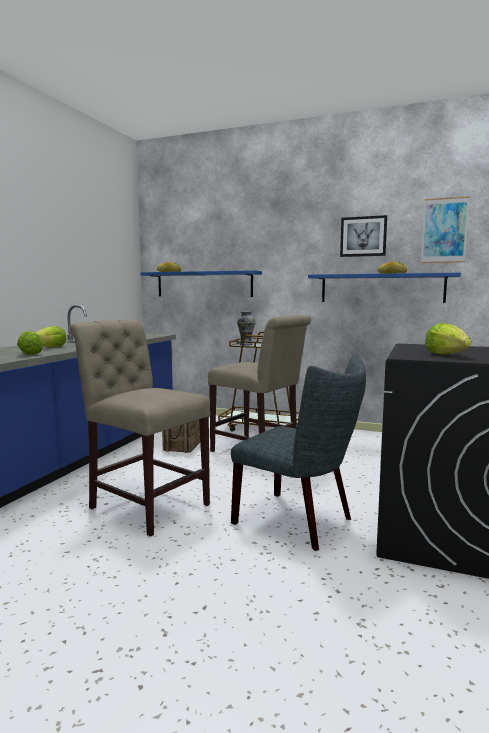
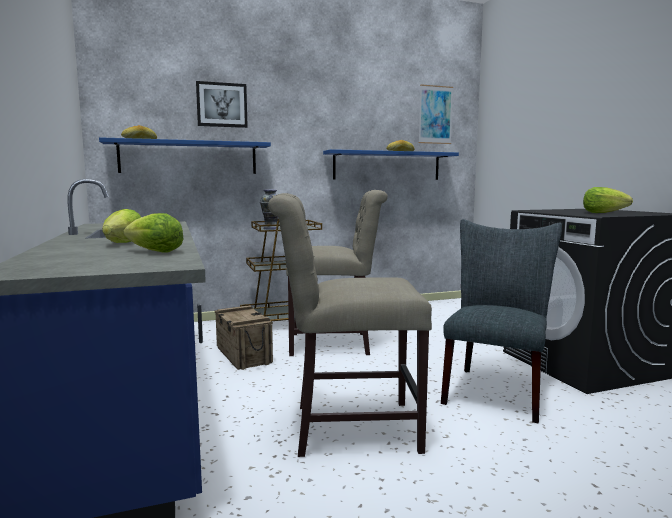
camera: 40 degrees left, 0 degrees up
grey chair [231,353,366,551] -> grey chair turned 60 degrees counterclockwise [441,219,562,424]
picture [340,215,387,257] -> picture moved to [196,81,248,128]

